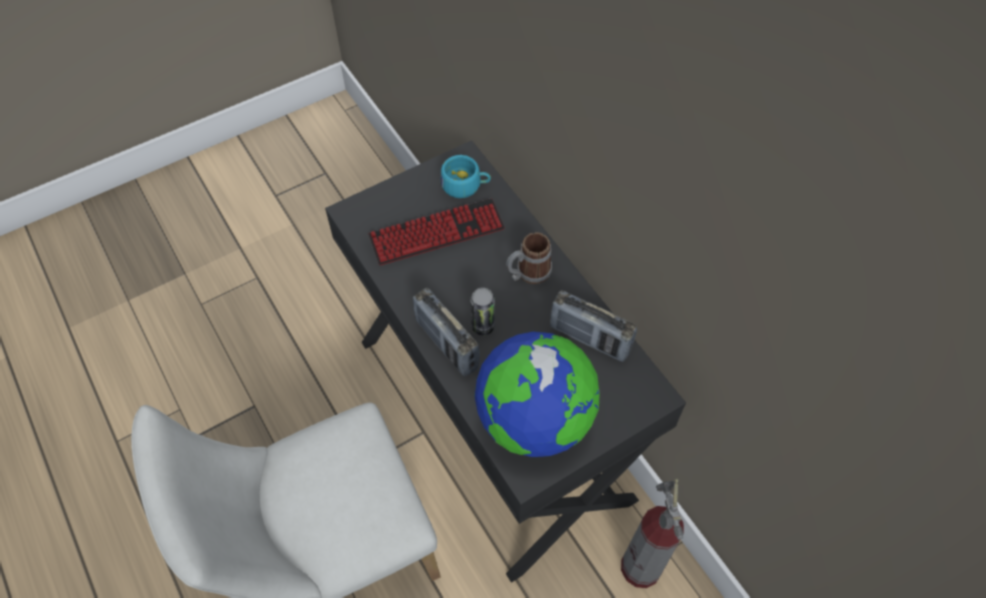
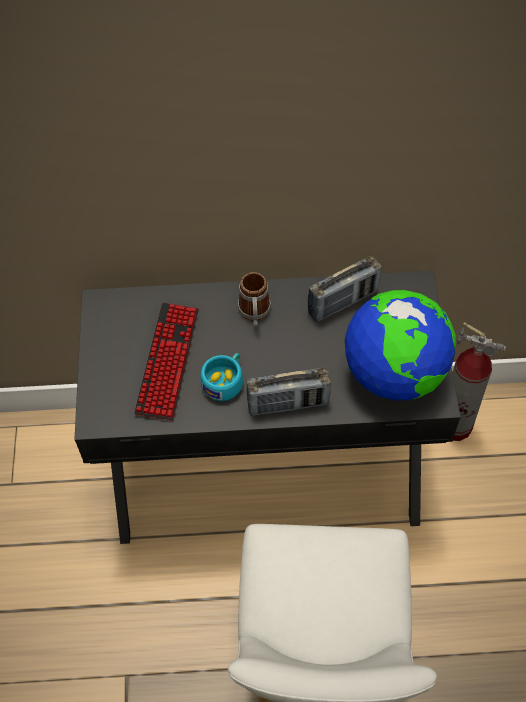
camera: 60 degrees left, 0 degrees up
turquoise cup [440,155,491,198] -> turquoise cup moved to [200,353,243,401]
can [470,288,495,335] -> none

